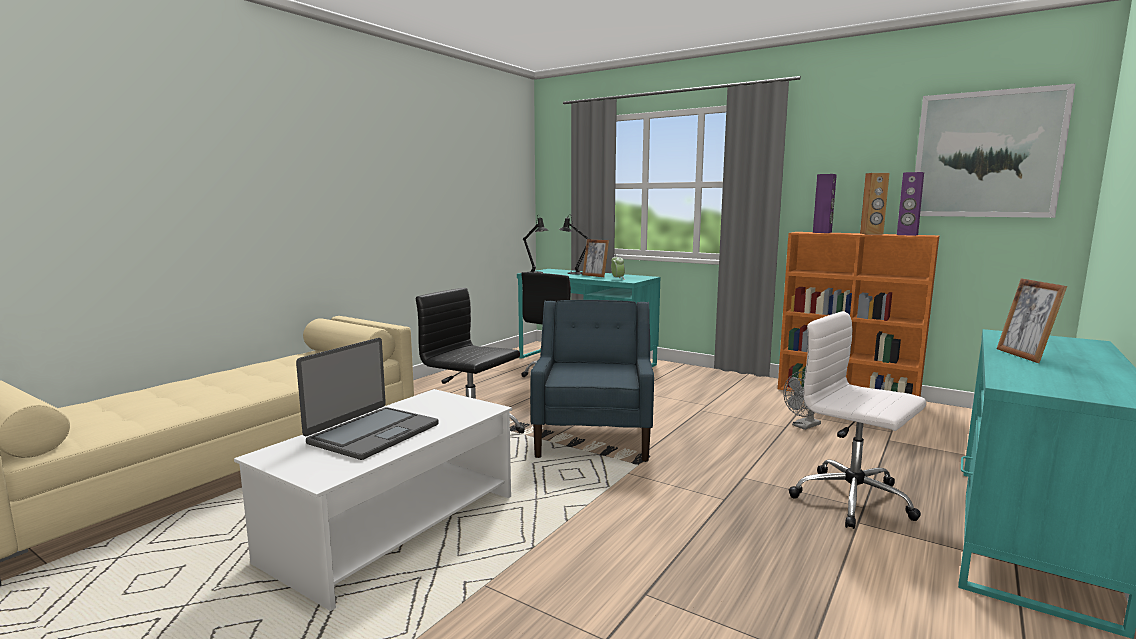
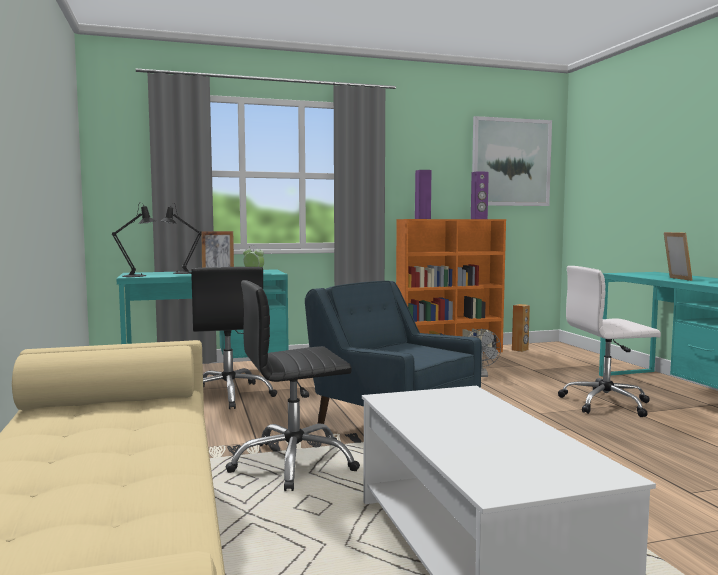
camera: 50 degrees left, 5 degrees down
laptop [296,338,439,460] -> none
brown speaker [860,173,889,235] -> brown speaker moved to [512,304,530,352]
picture frame [996,278,1067,363] -> picture frame turned 135 degrees counterclockwise [664,232,693,281]

